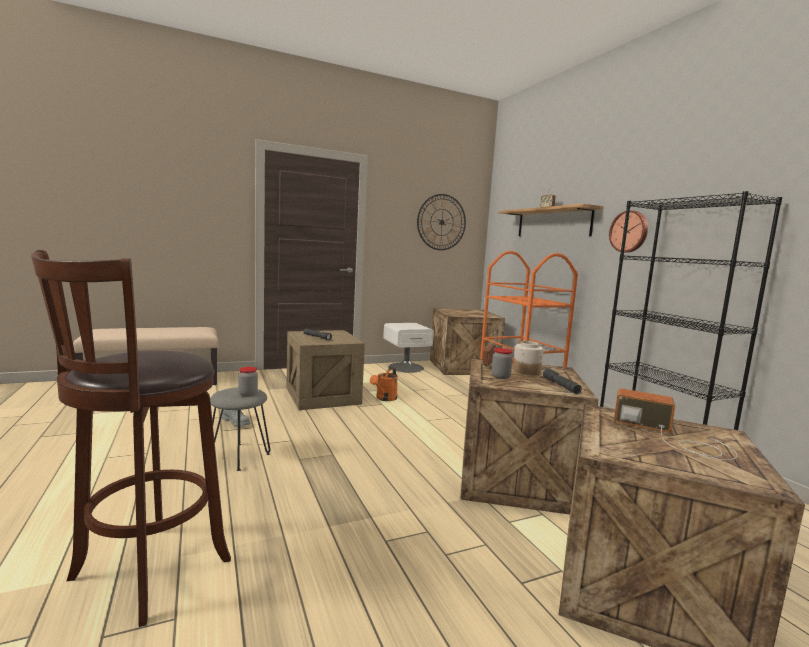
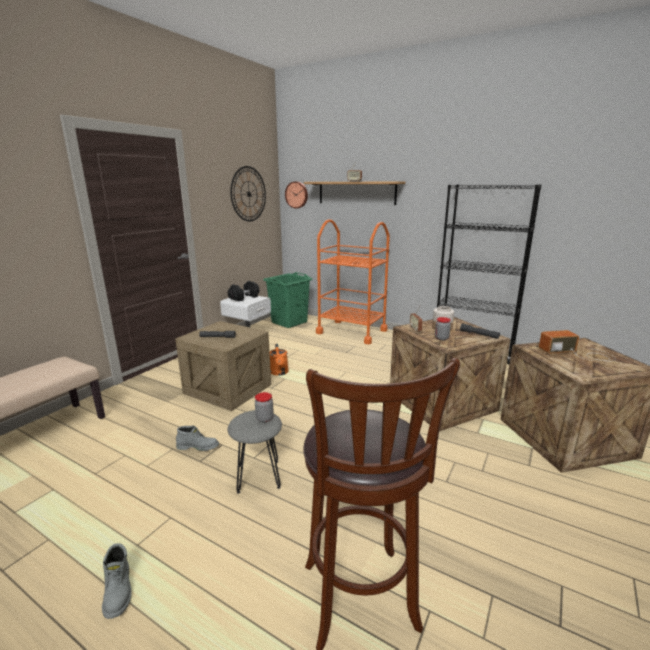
camera: 35 degrees left, 10 degrees up
crate [430,308,505,375] -> green laundry basket [263,272,313,328]
wall clock [609,210,648,253] -> wall clock moved to [285,182,308,209]
none -> grey boot [102,543,132,619]
none -> black dumbbell [228,281,259,301]

